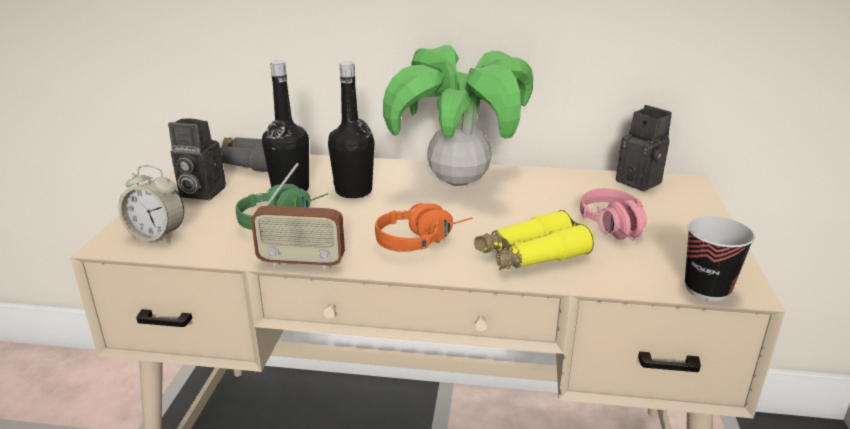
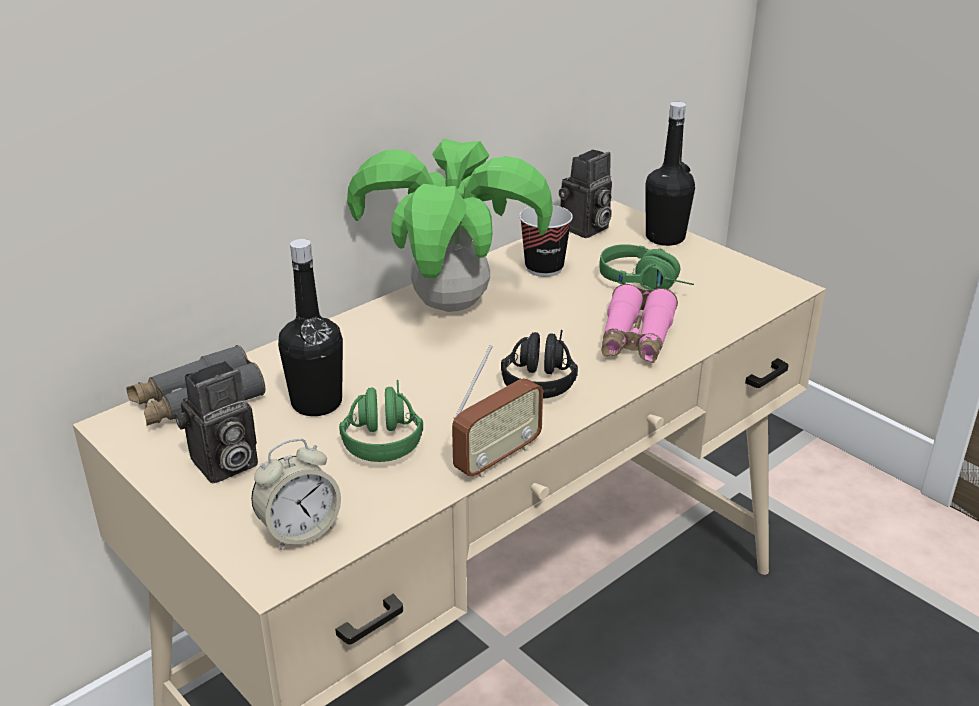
camera: 50 degrees left, 5 degrees up
black bottle [328,61,375,198] -> black bottle moved to [645,102,695,246]
orange headphones [375,203,472,252] -> black headphones [501,330,578,399]
yellow binoculars [474,210,594,270] -> pink binoculars [601,284,678,363]
pink headphones [580,188,647,241] -> green headphones [599,244,694,290]
camera [616,105,672,191] -> camera turned 135 degrees clockwise [559,150,612,238]
cup [685,216,755,301] -> cup moved to [519,205,573,277]

